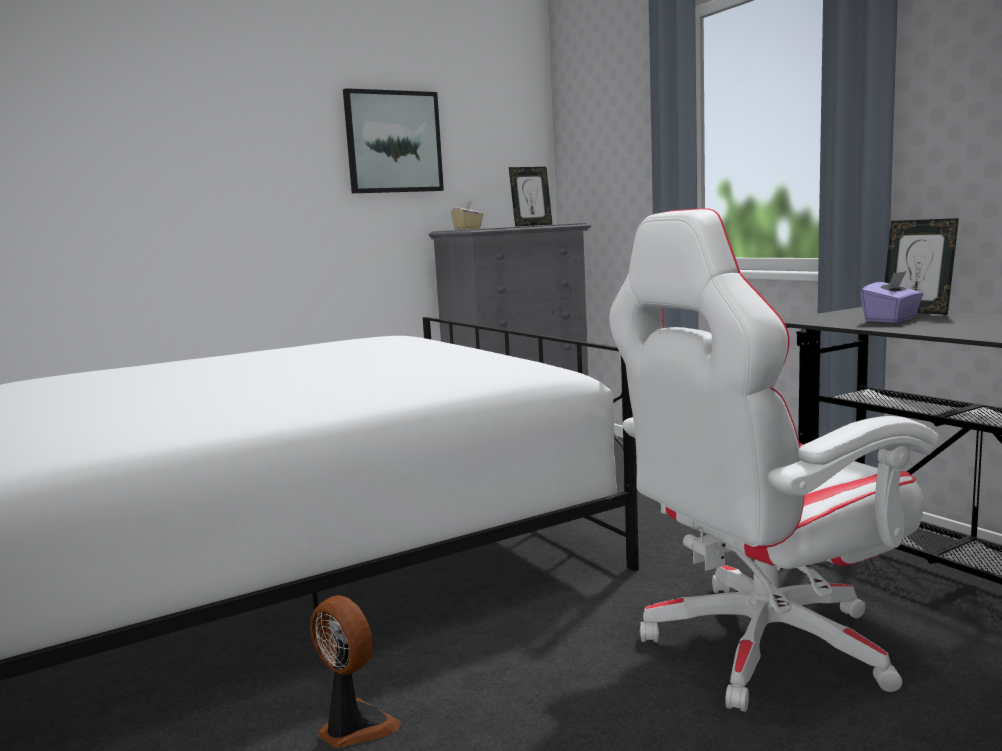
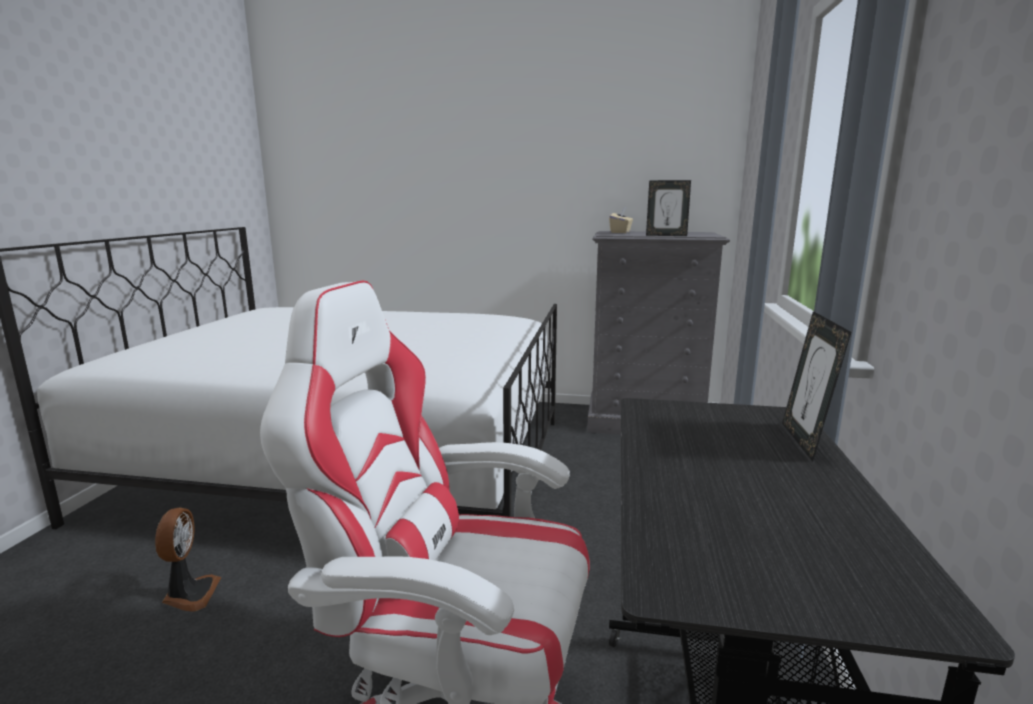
camera: 40 degrees right, 5 degrees up
picture [343,88,444,193] -> none
purple tissue box [861,271,924,323] -> none

